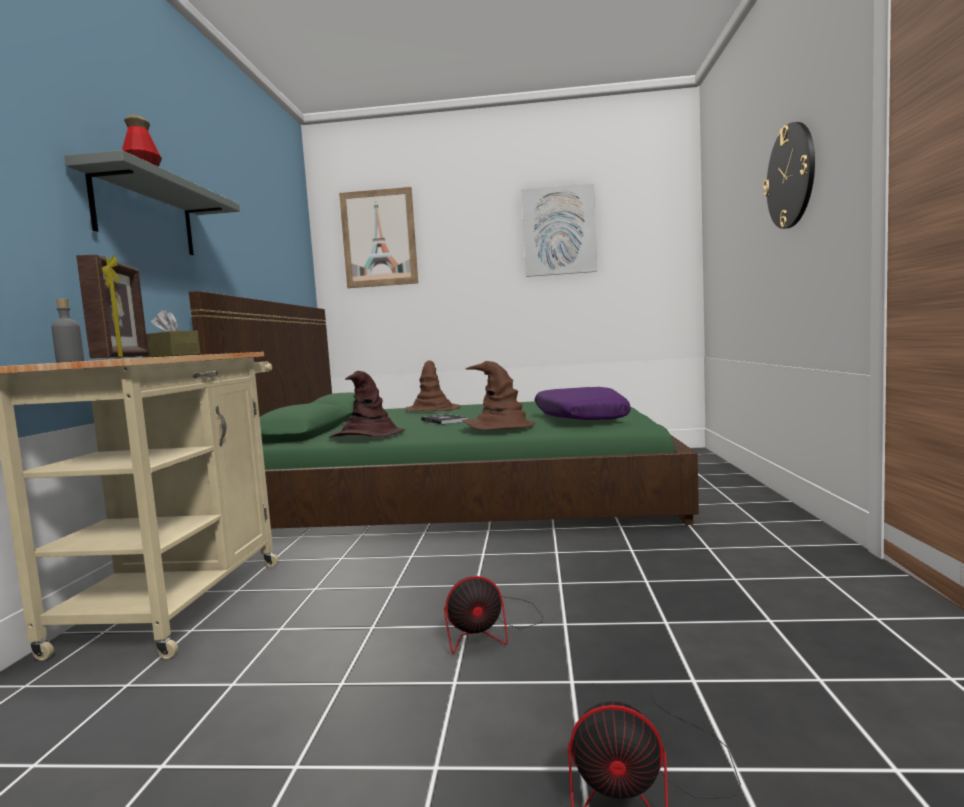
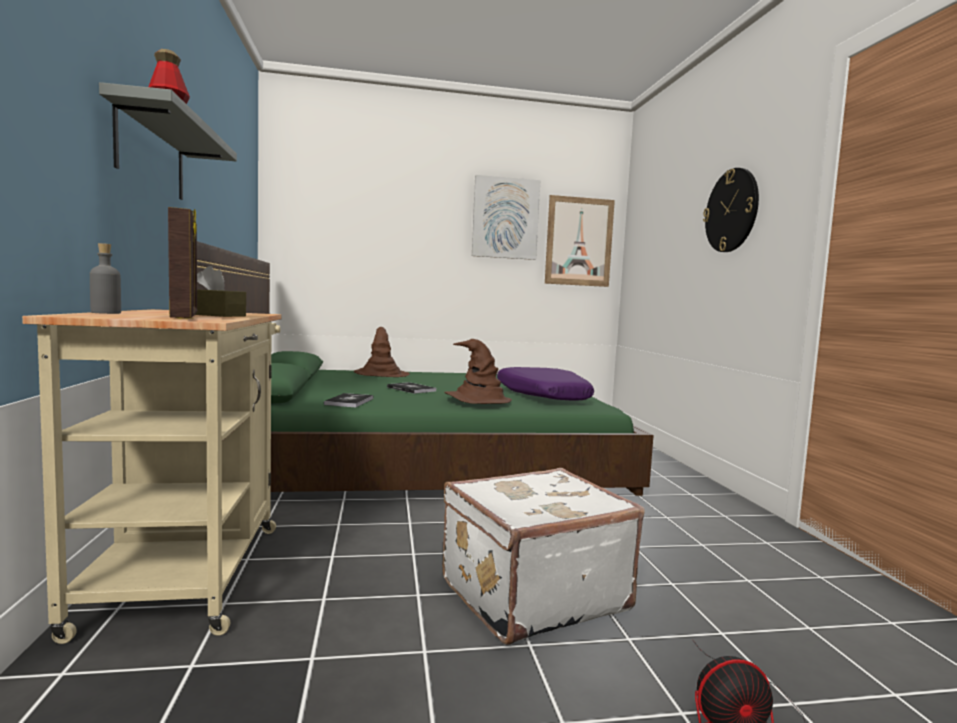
camera: 15 degrees left, 0 degrees up
brown hat [329,371,405,438] -> book [324,393,374,407]
picture [339,187,418,288] -> picture moved to [545,195,615,287]
fan [444,576,543,654] -> white suitcase [442,468,645,645]

